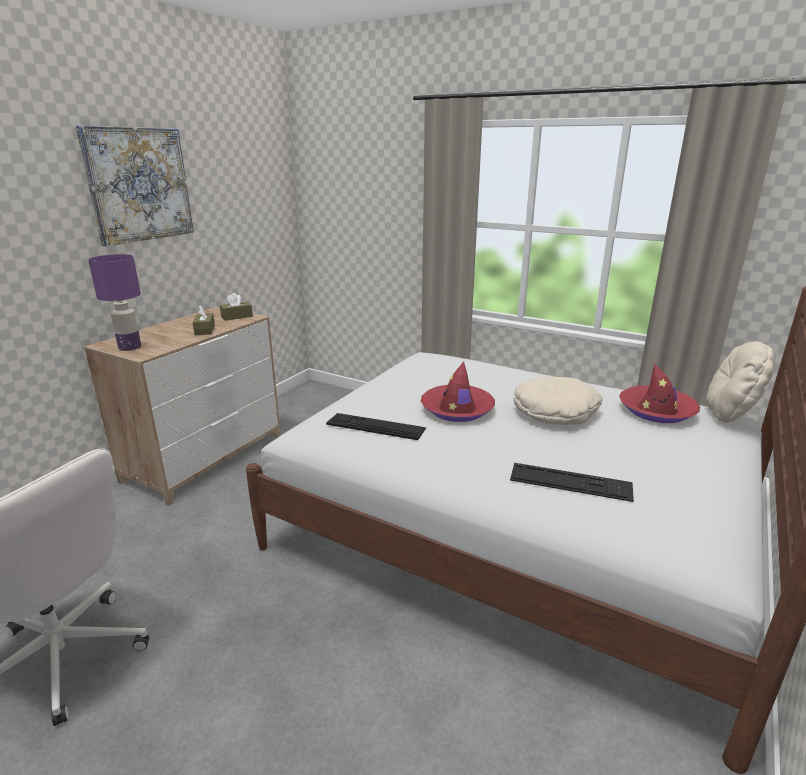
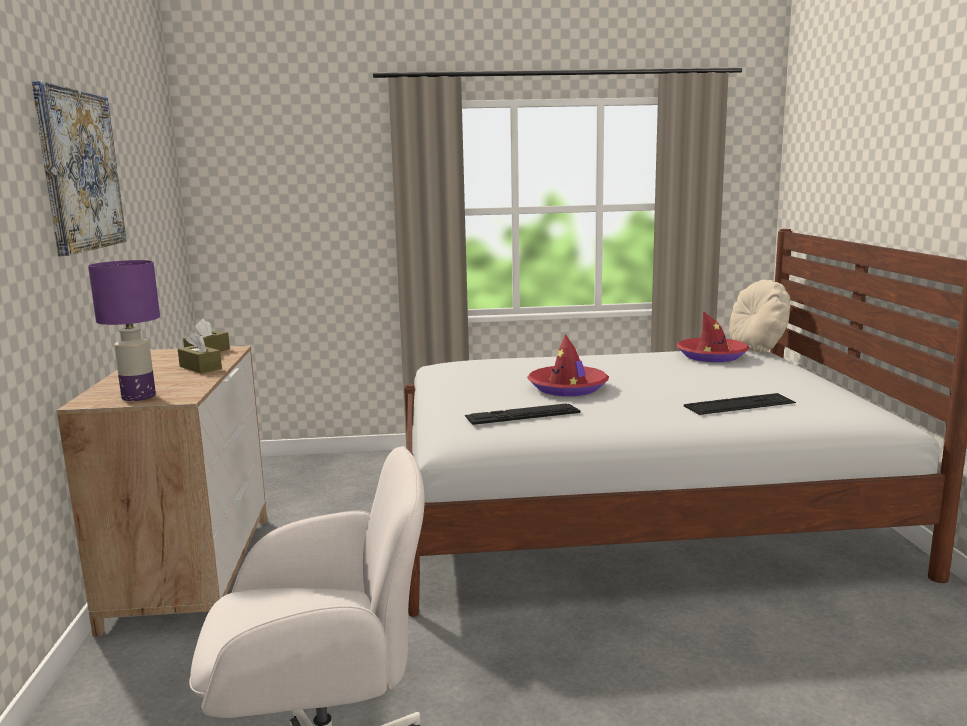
camera: 35 degrees left, 10 degrees down
beige pillow [513,375,603,425] -> none

